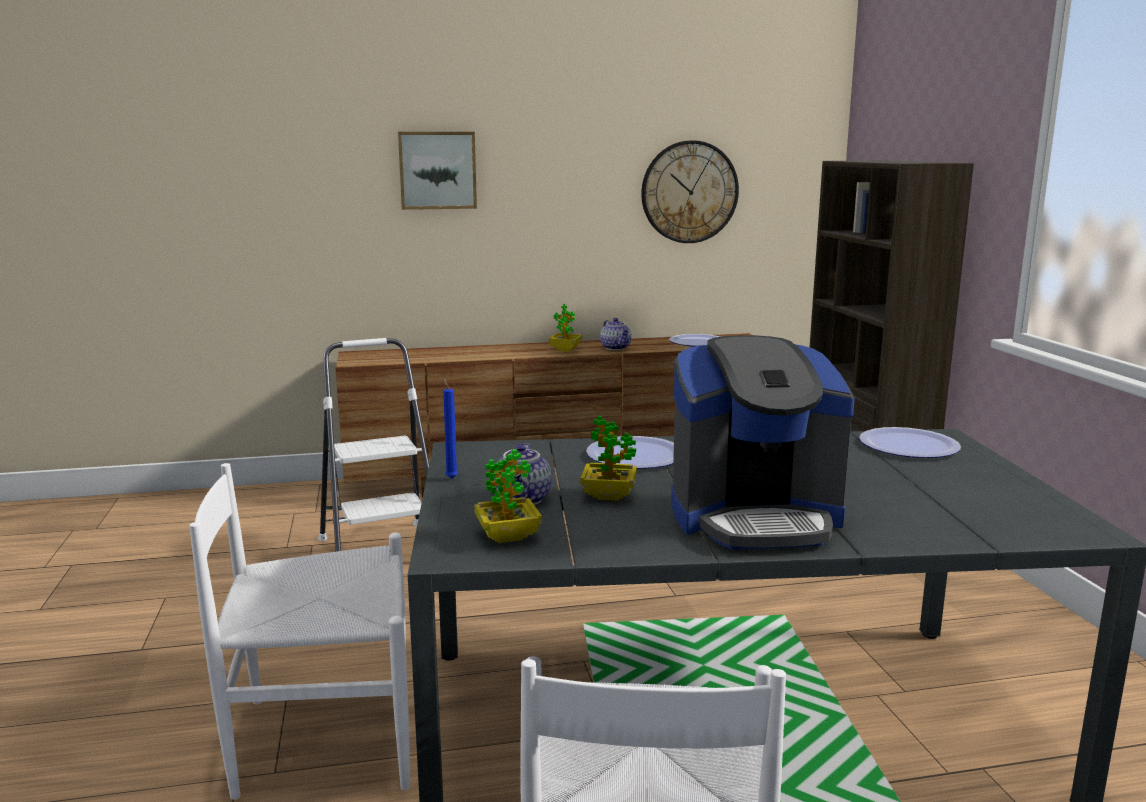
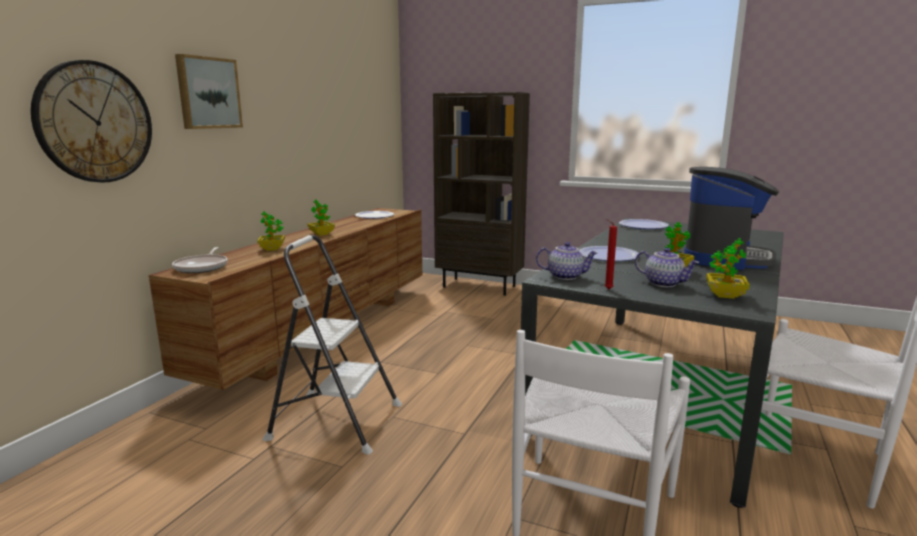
camera: 55 degrees left, 0 degrees up
blue candle [443,378,458,479] -> red candle [604,219,617,290]
teapot [600,318,631,350] -> teapot moved to [536,242,598,280]
wall clock [641,140,739,243] -> wall clock moved to [31,60,152,183]
none -> frying pan [172,247,228,273]
none -> potted plant [257,211,285,251]

